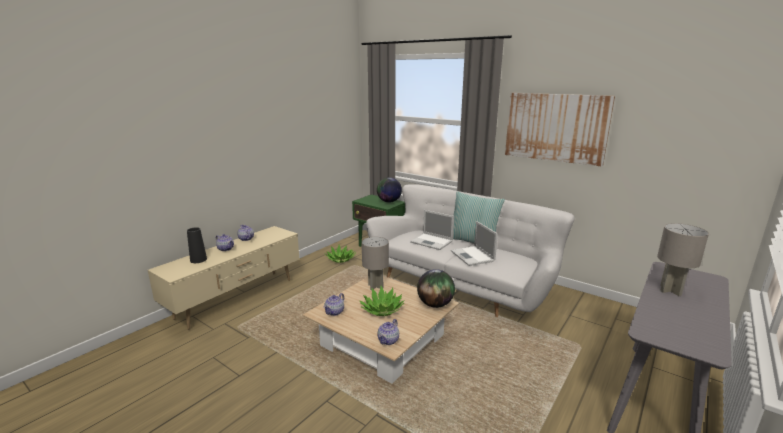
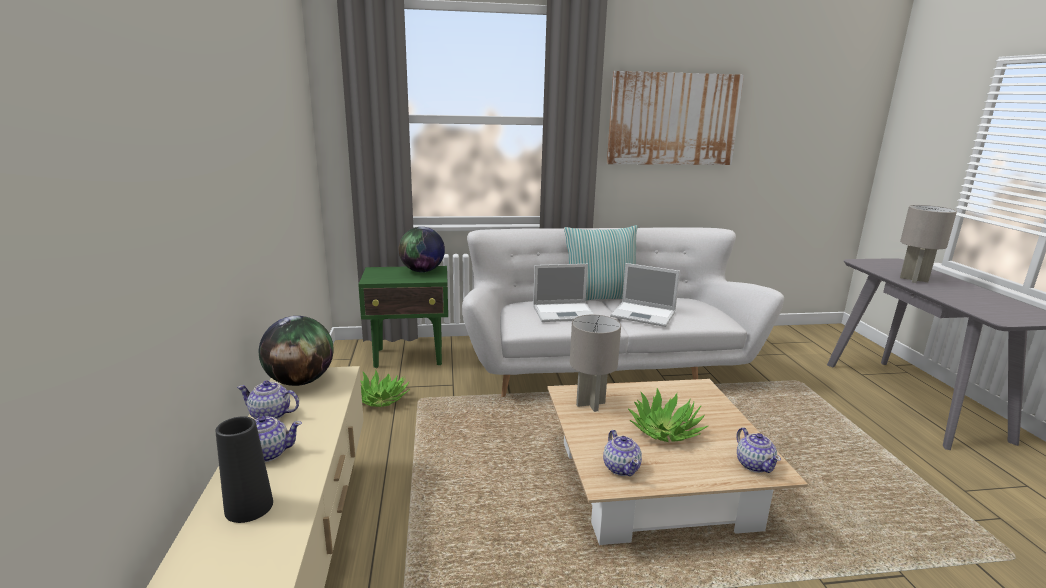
camera: 45 degrees left, 0 degrees up
globe [417,269,455,308] -> globe moved to [259,316,334,386]

